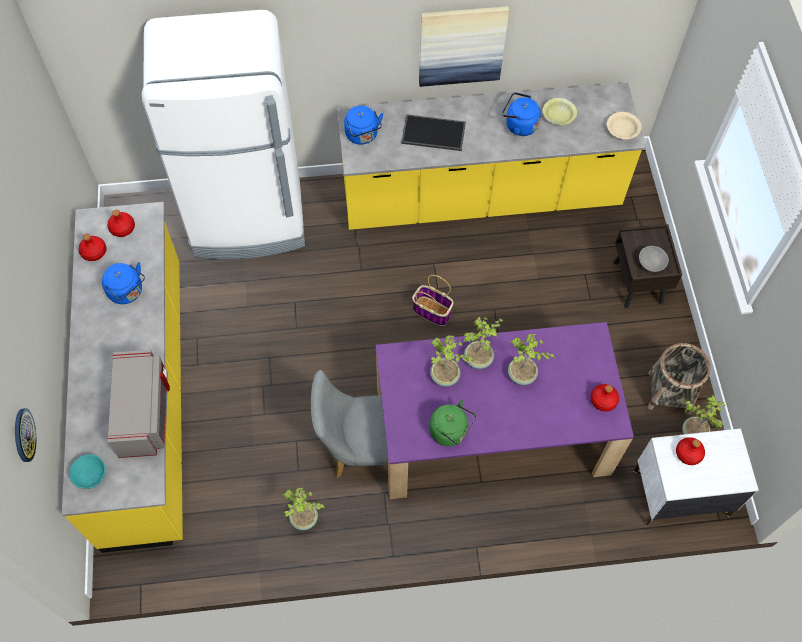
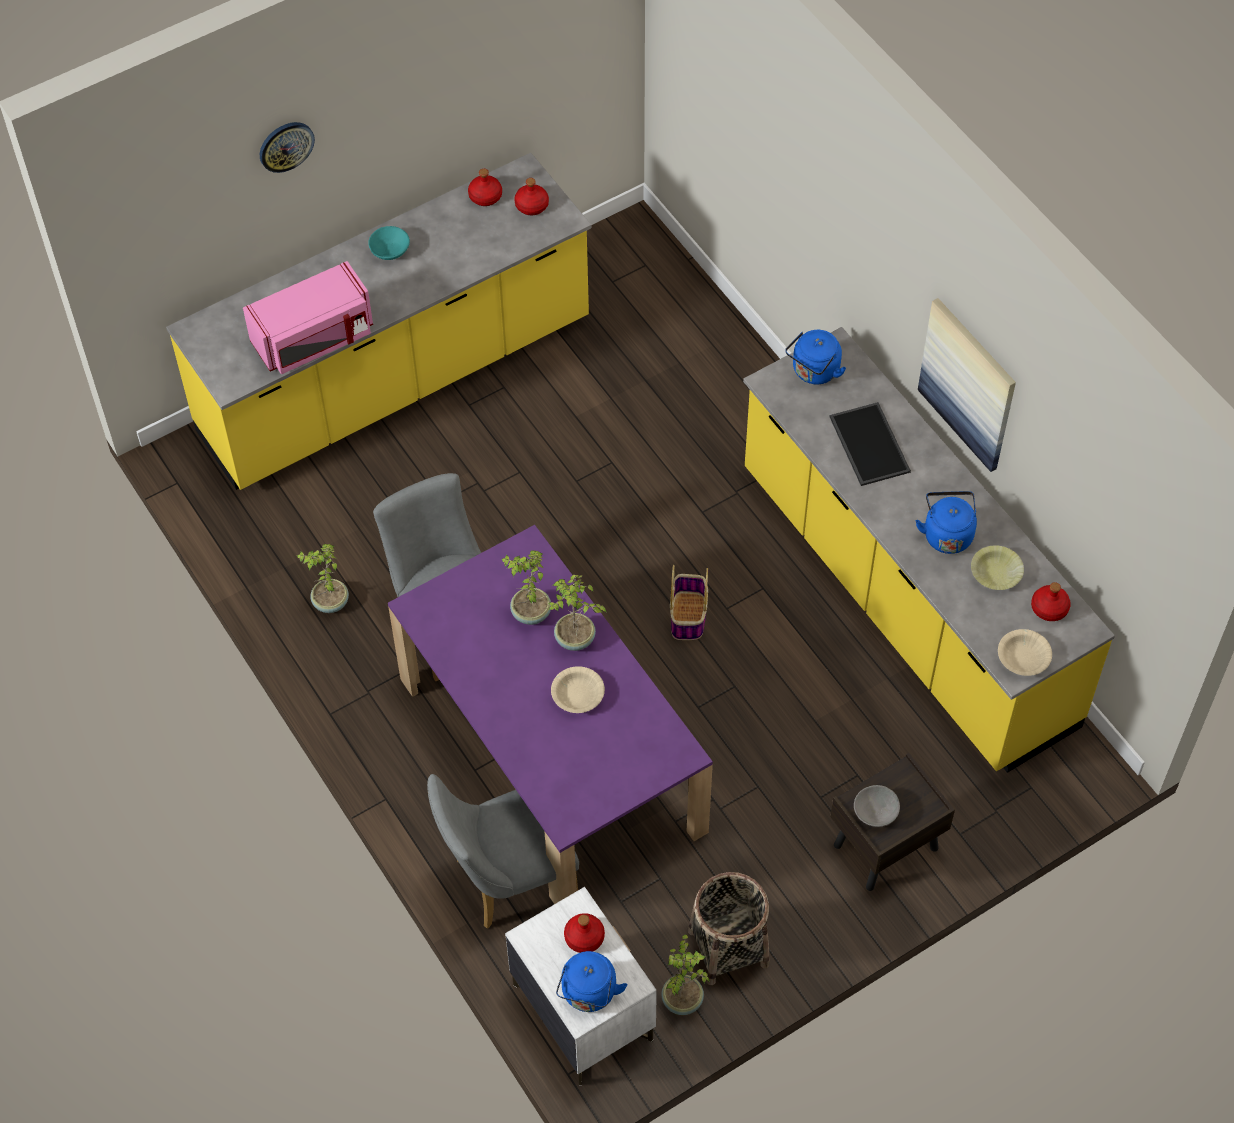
camera: 65 degrees right, 5 degrees down
wall clock [15,408,36,462] -> wall clock moved to [260,122,315,173]
turquoise bowl [69,454,106,489] -> turquoise bowl moved to [368,226,410,260]
blue kettle [102,262,145,304] -> blue kettle moved to [556,951,627,1012]
grey microwave [107,350,170,458] -> pink microwave [243,261,373,374]
white fridge [142,10,305,259] -> none
green kettle [430,400,476,446] -> none
potted plant [508,334,555,385] -> beige bowl [551,666,605,713]
red bottle [590,384,619,411] -> red bottle moved to [1031,582,1071,621]
none -> grey chair [427,774,579,929]

